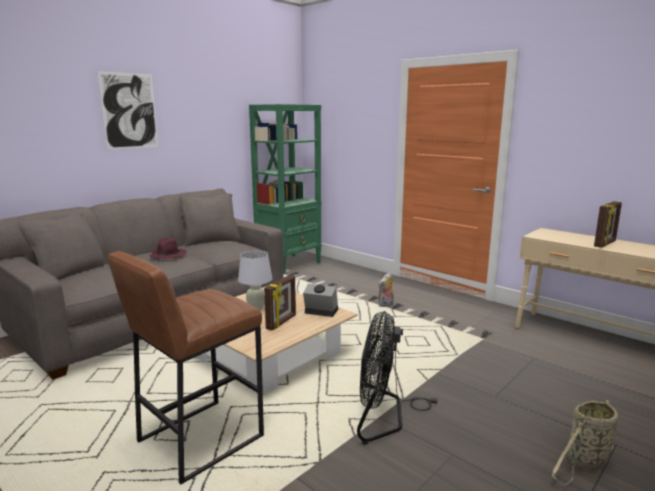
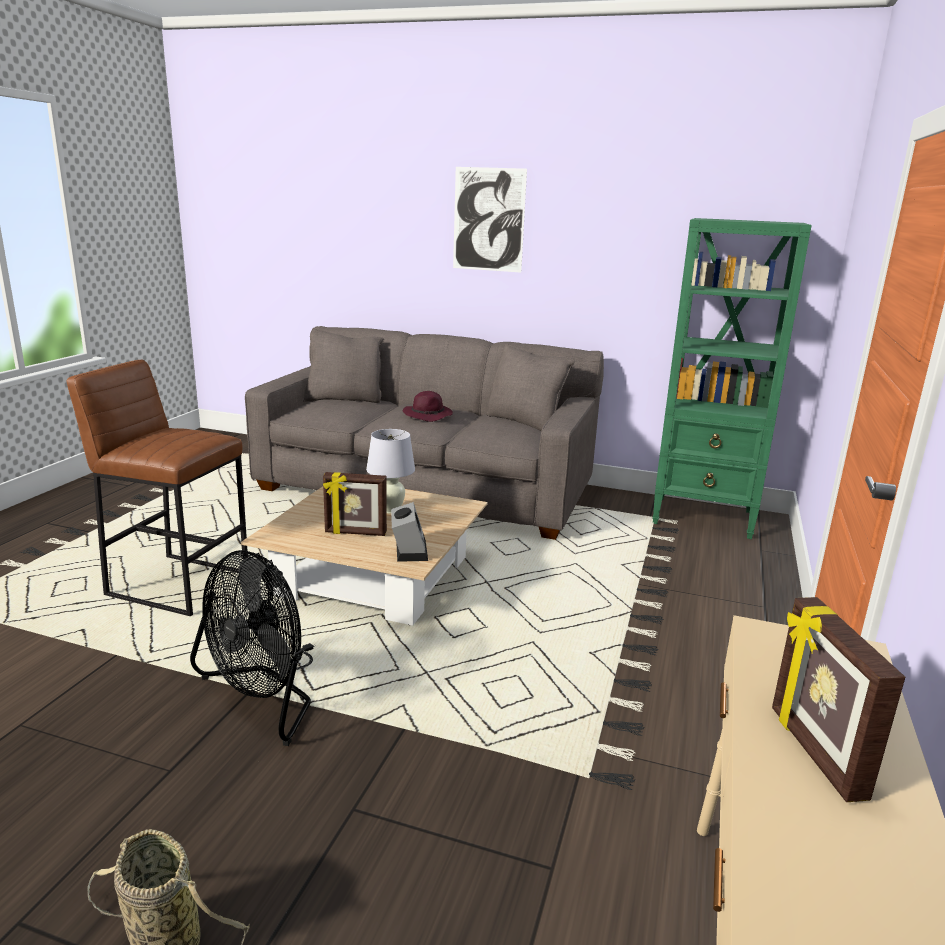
camera: 65 degrees right, 5 degrees up
black fan [357,311,439,445] -> black fan turned 120 degrees counterclockwise [190,550,315,746]
plush toy [379,273,394,307] -> none
picture frame [594,201,622,248] -> picture frame turned 60 degrees clockwise [772,597,905,802]

